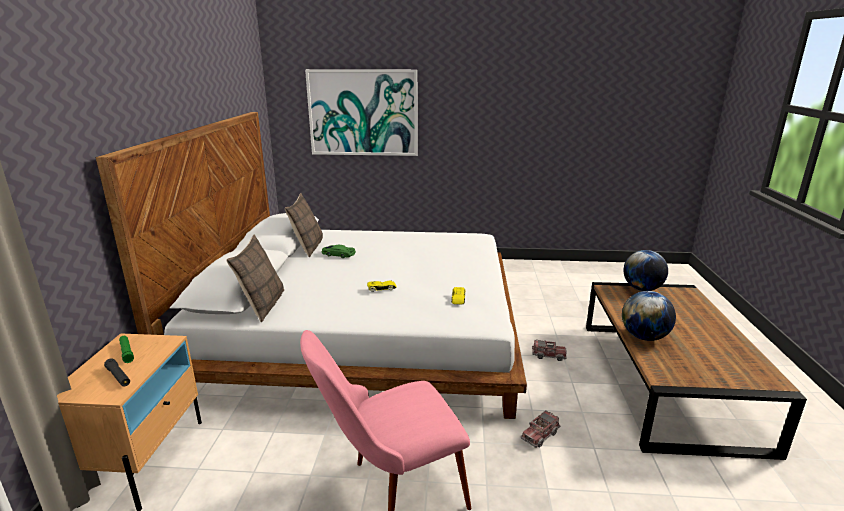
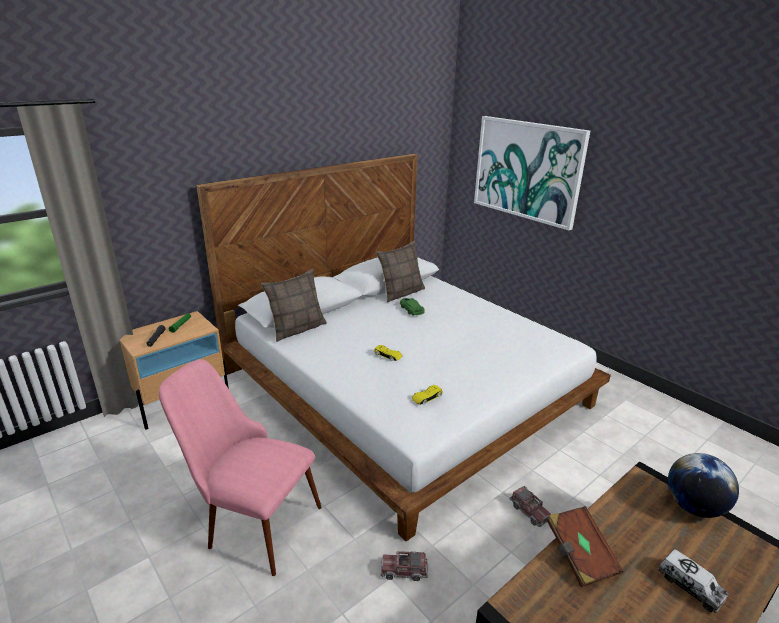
camera: 45 degrees right, 5 degrees up
globe [622,291,676,341] -> brown book [547,506,623,587]
none -> toy truck [658,549,729,613]

